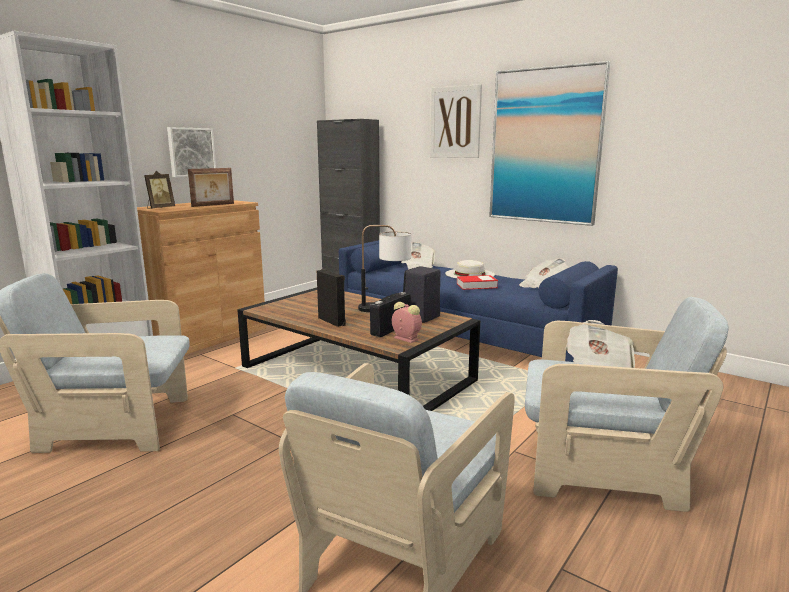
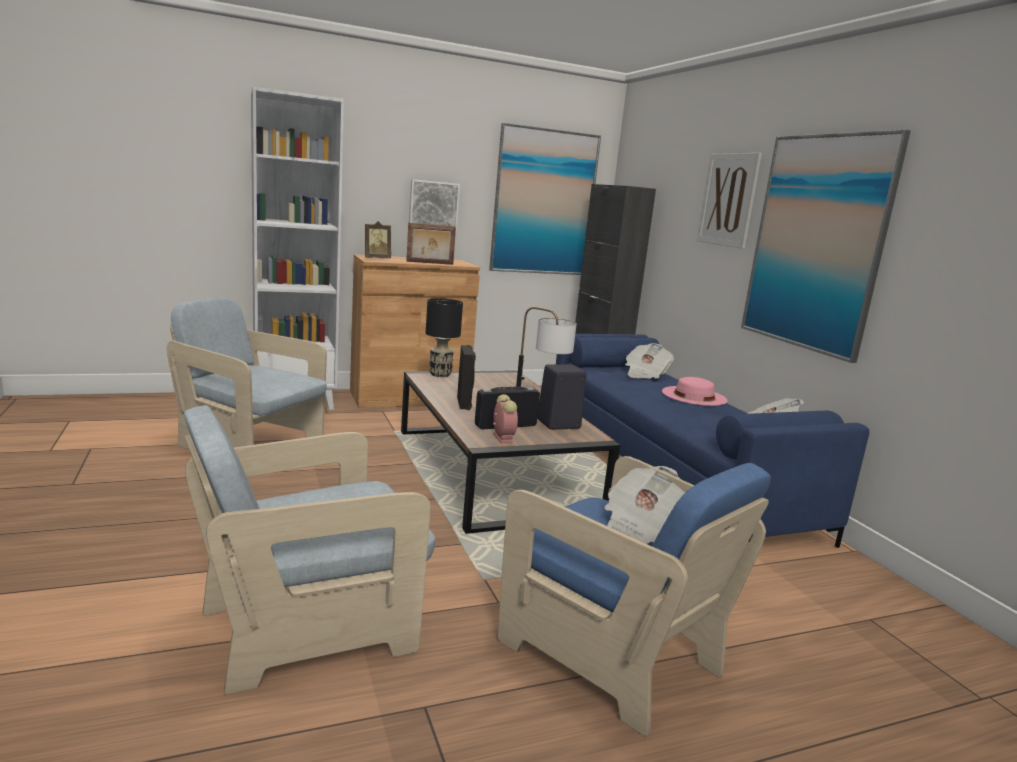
camera: 30 degrees right, 0 degrees up
white hat [445,260,495,278] -> pink hat [662,377,728,406]
book [457,275,498,290] -> none
beige armchair [525,297,729,512] -> blue armchair [498,456,771,736]
none -> black table lamp [426,298,463,377]
none -> picture [489,123,601,275]

